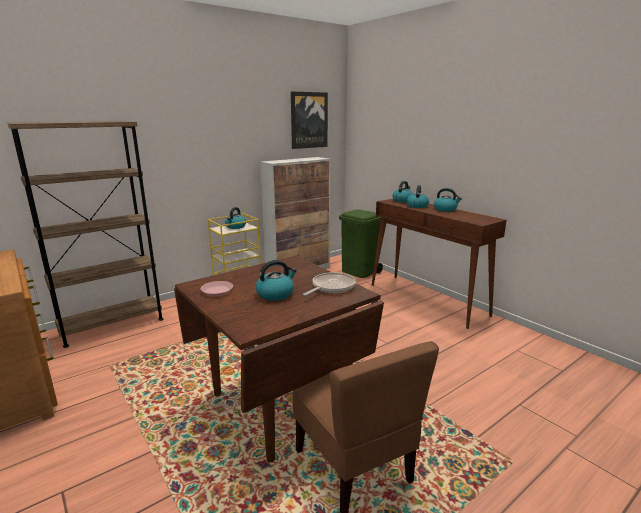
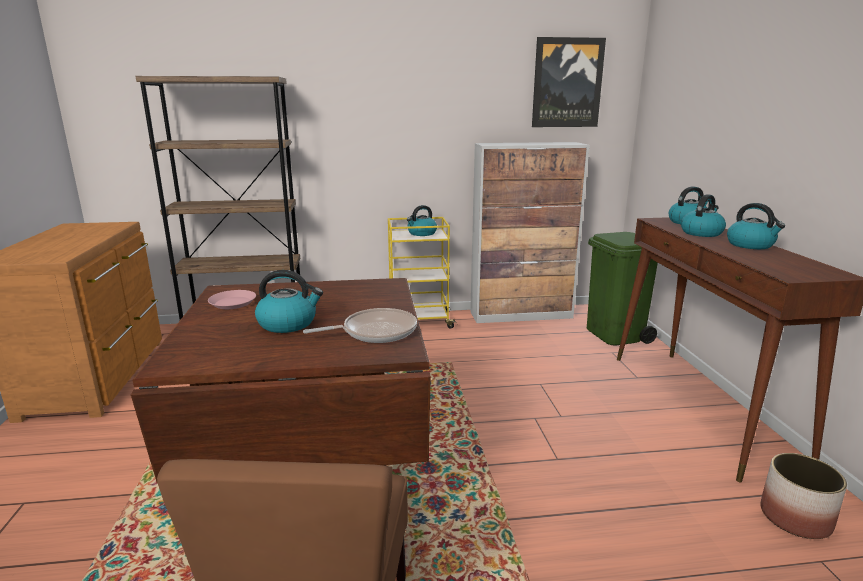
camera: 30 degrees right, 0 degrees up
none -> planter [760,453,847,539]

